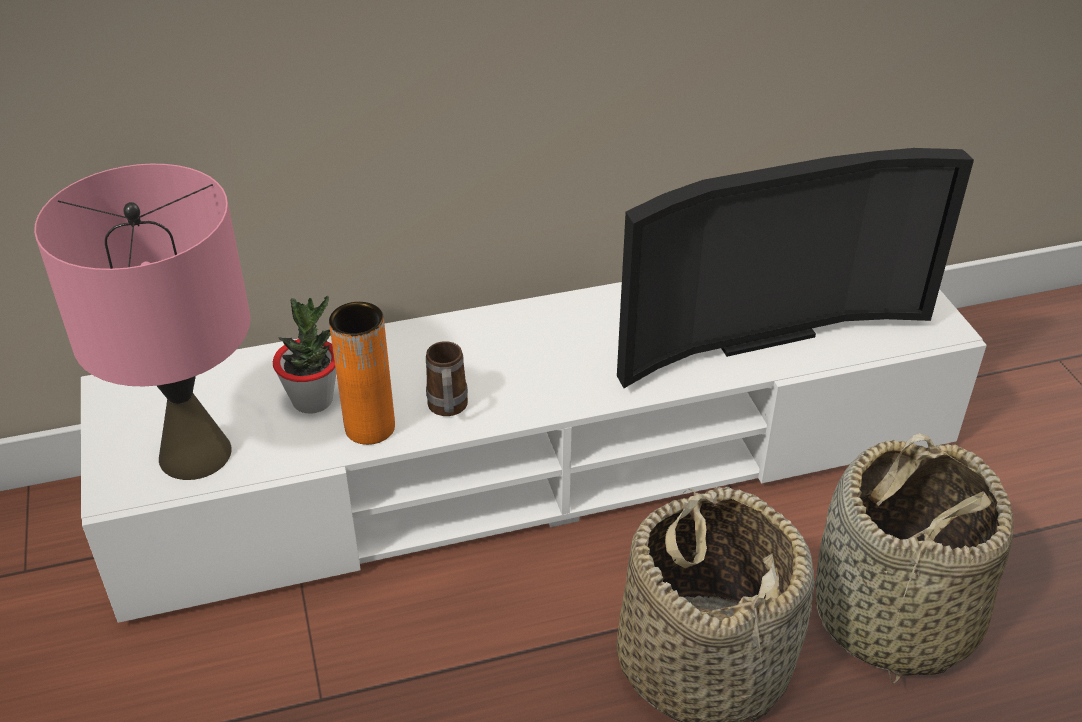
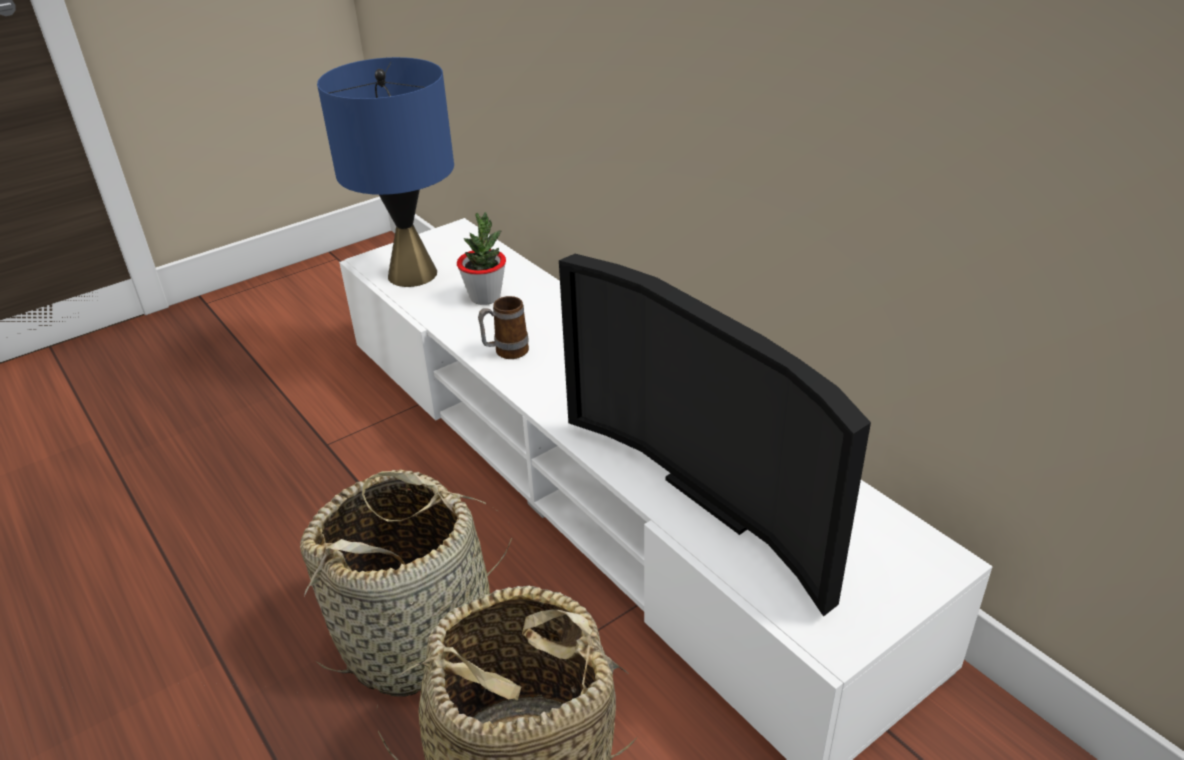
camera: 70 degrees right, 5 degrees down
pink table lamp [34,164,251,480] -> blue table lamp [317,57,454,287]
orange vase [329,302,395,445] -> none

